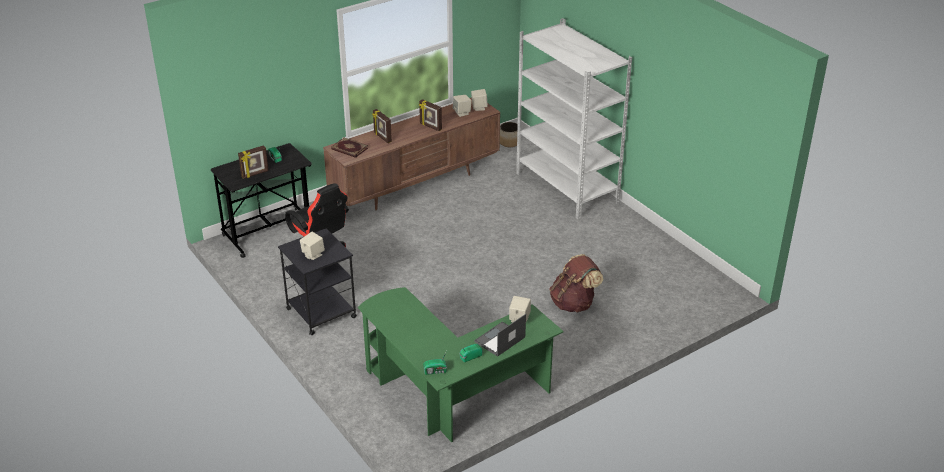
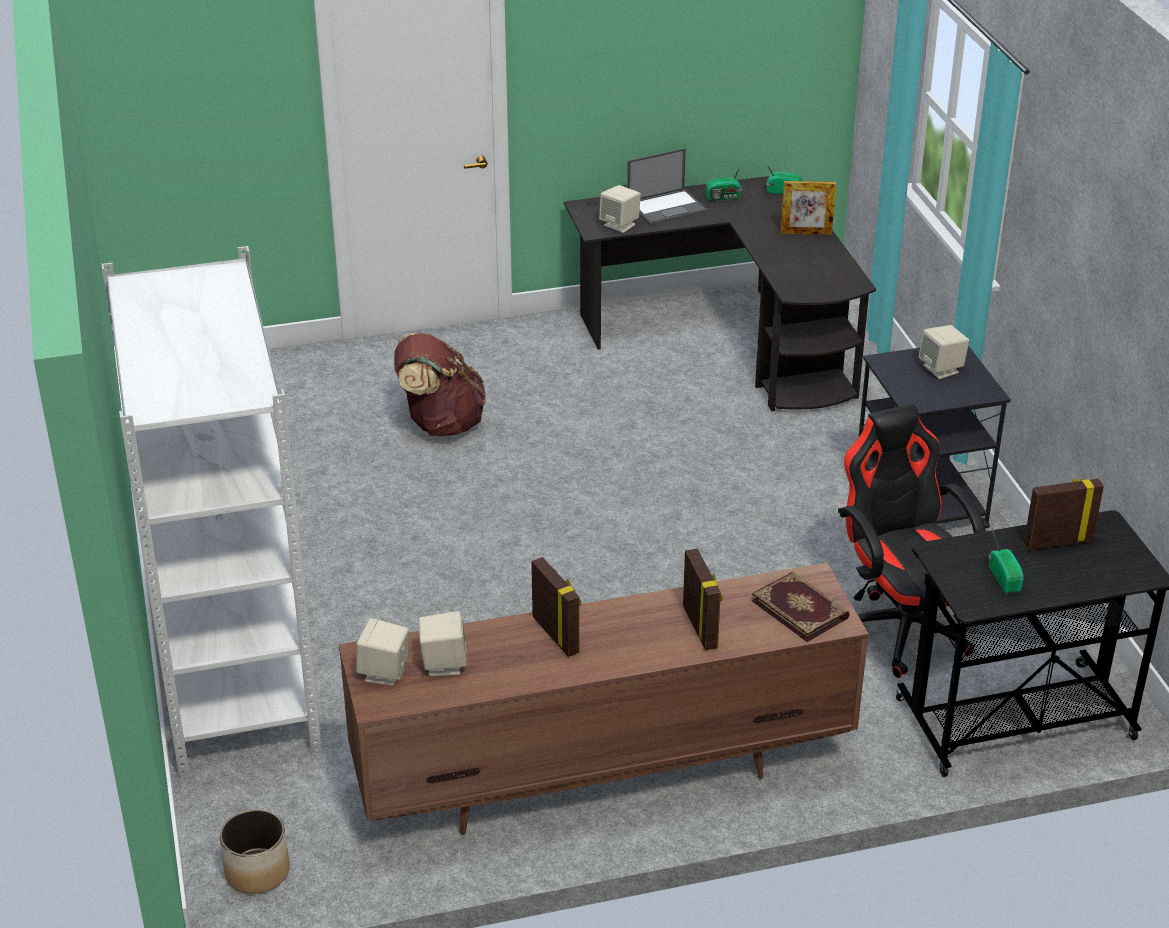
camera: 160 degrees left, 0 degrees up
green desk [358,287,564,442] -> black desk [564,176,876,411]
none -> picture frame [781,181,836,235]

